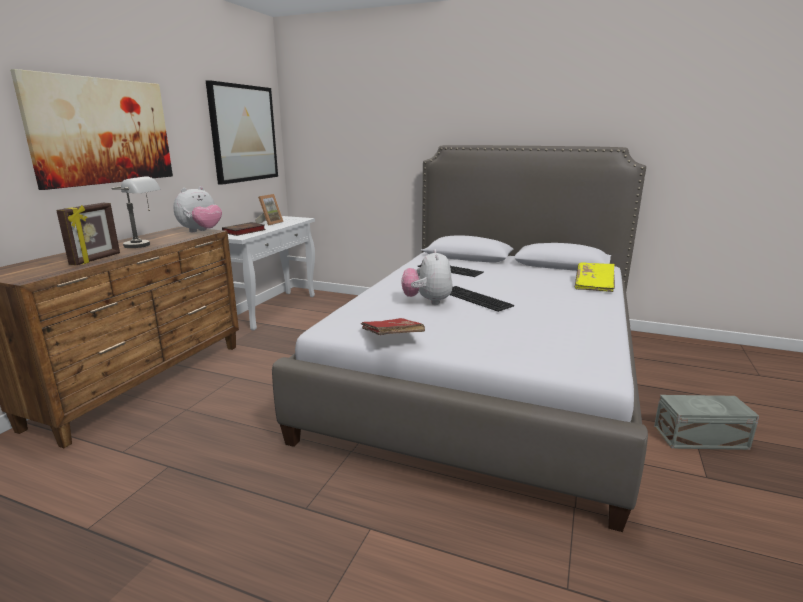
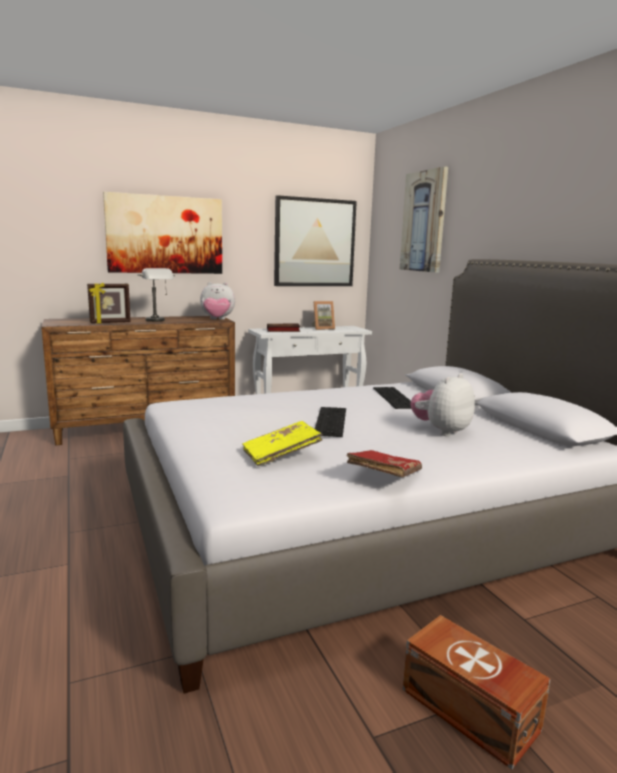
camera: 45 degrees right, 5 degrees down
red book [361,318,425,335] -> red book moved to [347,450,422,477]
plush toy [402,249,453,305] -> plush toy moved to [411,373,475,436]
yellow book [575,262,615,292] -> yellow book moved to [242,421,323,466]
grey storage box [654,395,759,450] -> brown storage box [403,615,551,769]
none -> picture [400,166,448,273]

